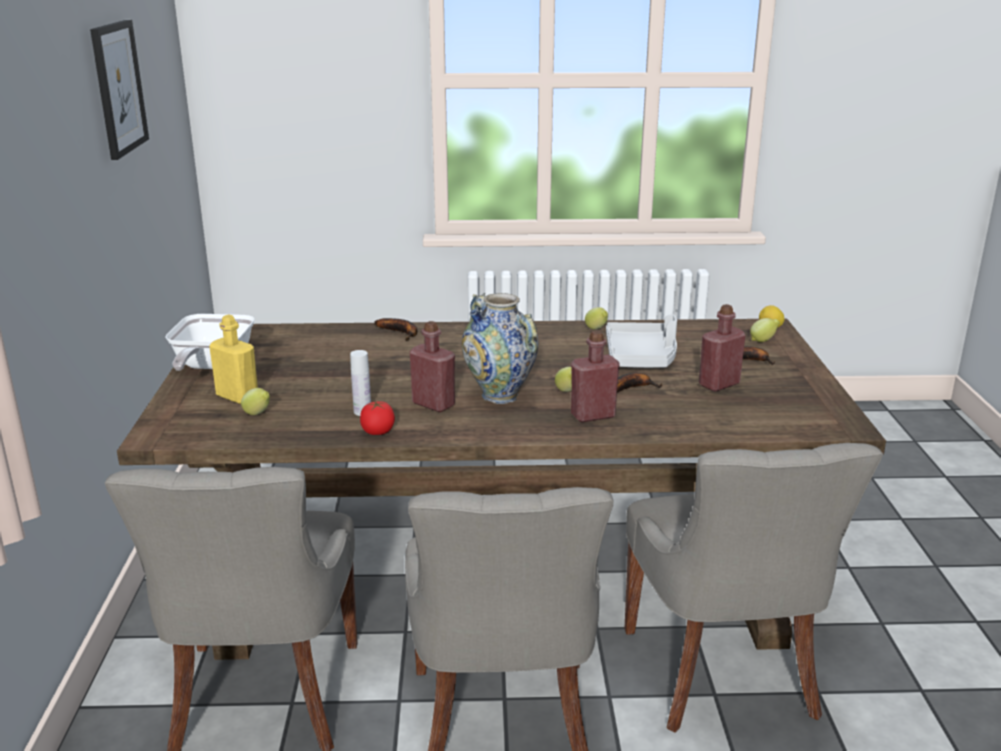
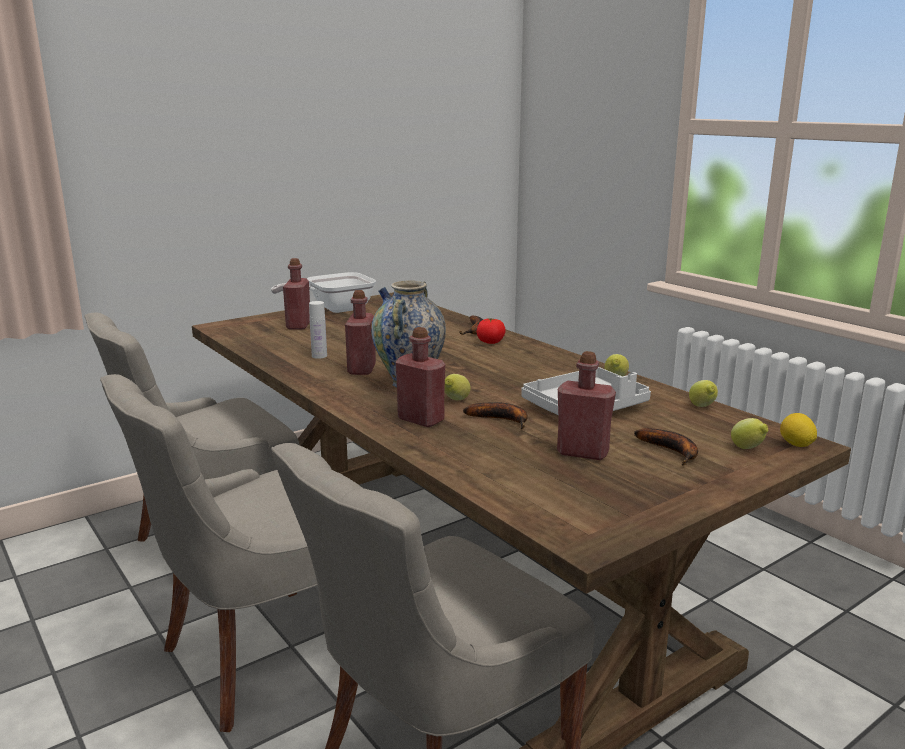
camera: 55 degrees right, 5 degrees down
picture [90,20,149,160] -> none
yellow bottle [209,315,258,404] -> red bottle [283,258,310,330]
lemon [241,388,270,415] -> lemon moved to [689,380,718,407]
tomato [360,401,395,435] -> tomato moved to [476,318,506,344]

